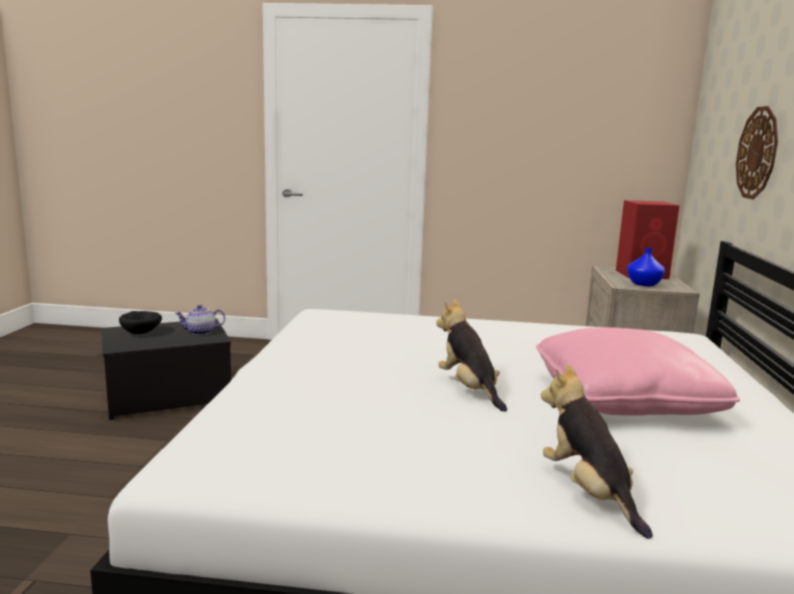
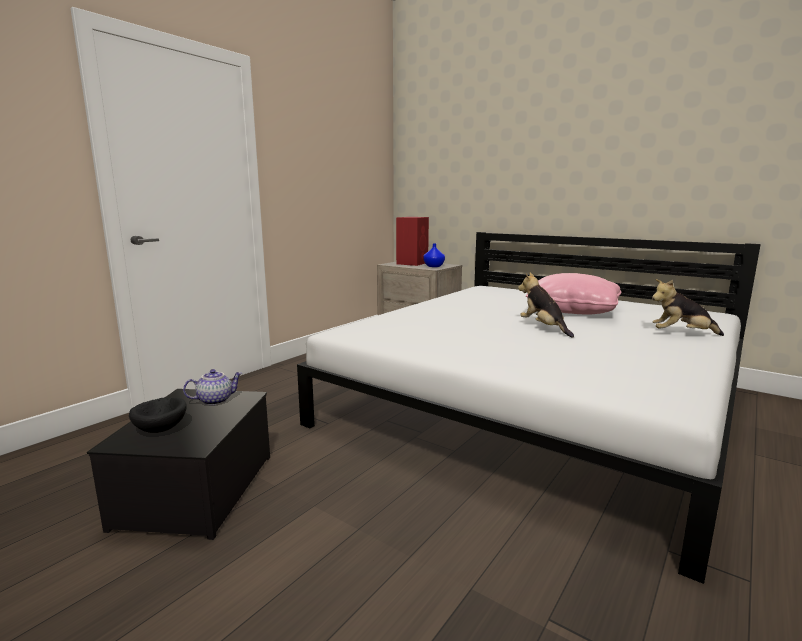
camera: 60 degrees left, 0 degrees up
teapot [175,305,225,335] -> teapot turned 135 degrees counterclockwise [183,369,242,405]
plush toy [436,299,507,412] -> plush toy turned 60 degrees clockwise [518,272,574,337]
wall clock [736,106,778,199] -> none

